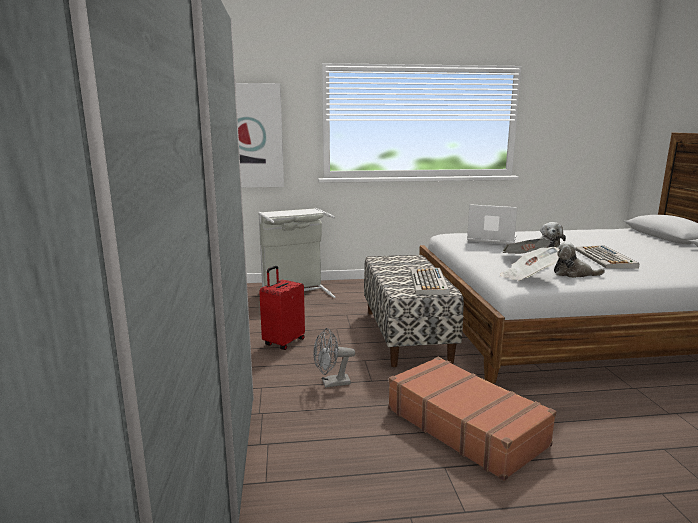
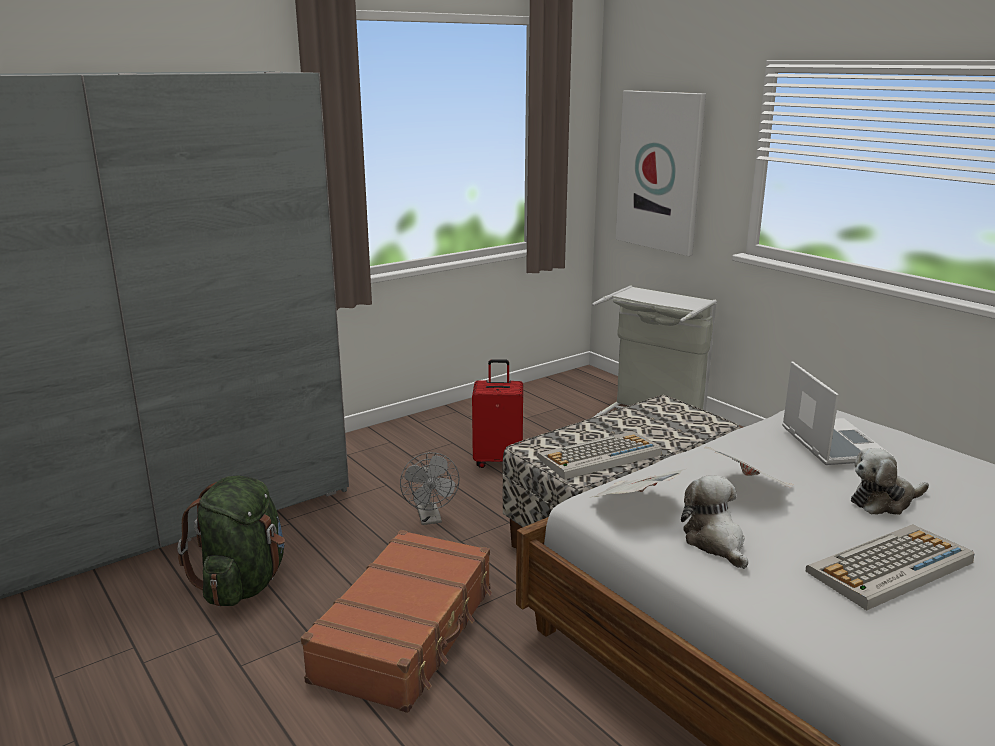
camera: 60 degrees right, 5 degrees up
grey fan [314,328,355,388] -> grey fan turned 150 degrees counterclockwise [400,452,460,525]
none -> green backpack [178,476,285,607]

